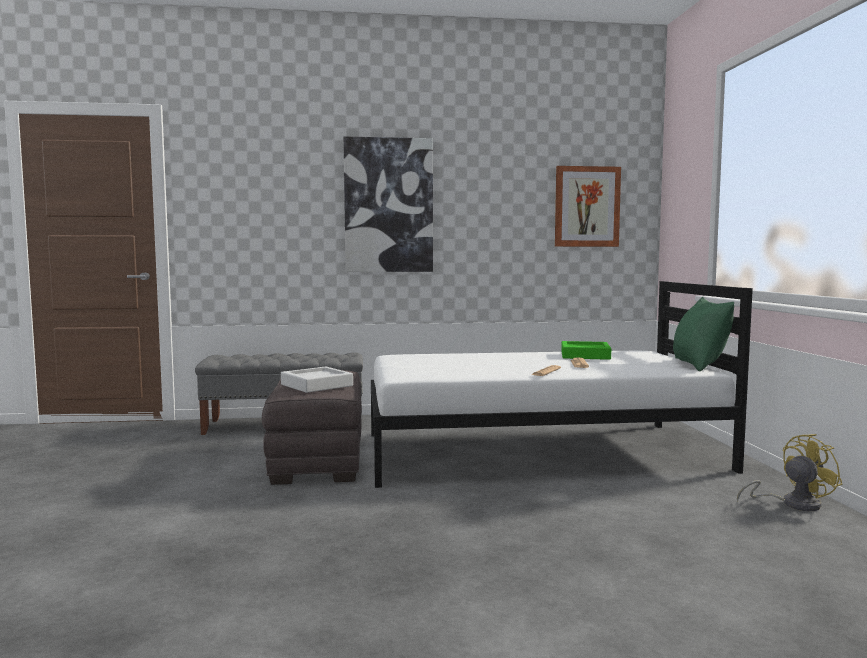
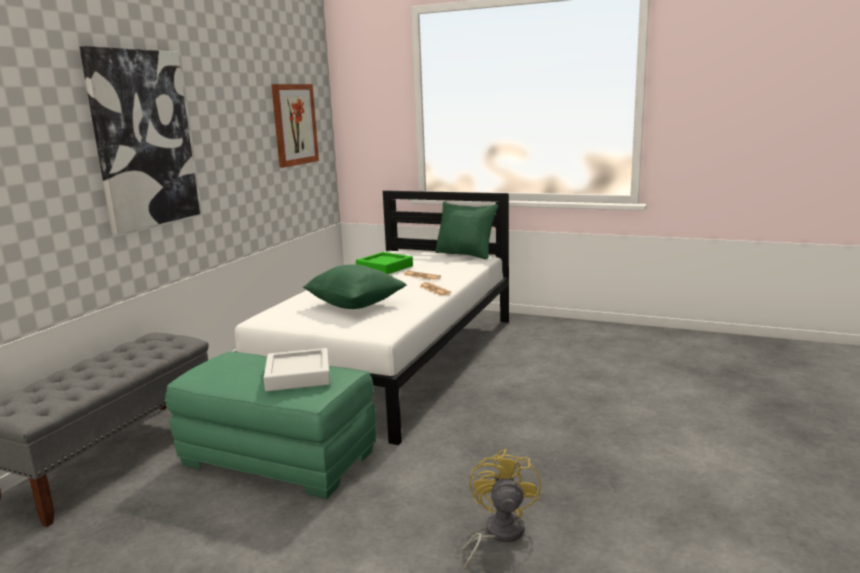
camera: 60 degrees left, 10 degrees up
grey ottoman [262,370,362,485] -> green ottoman [165,351,376,499]
yellow fan [737,434,843,511] -> yellow fan moved to [462,449,541,570]
none -> green pillow [303,265,407,309]

